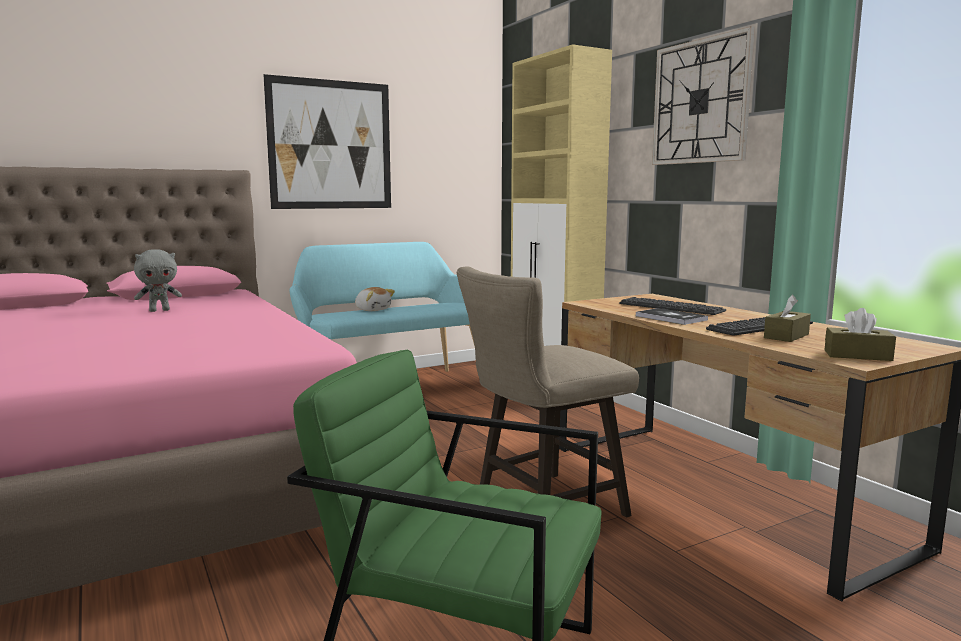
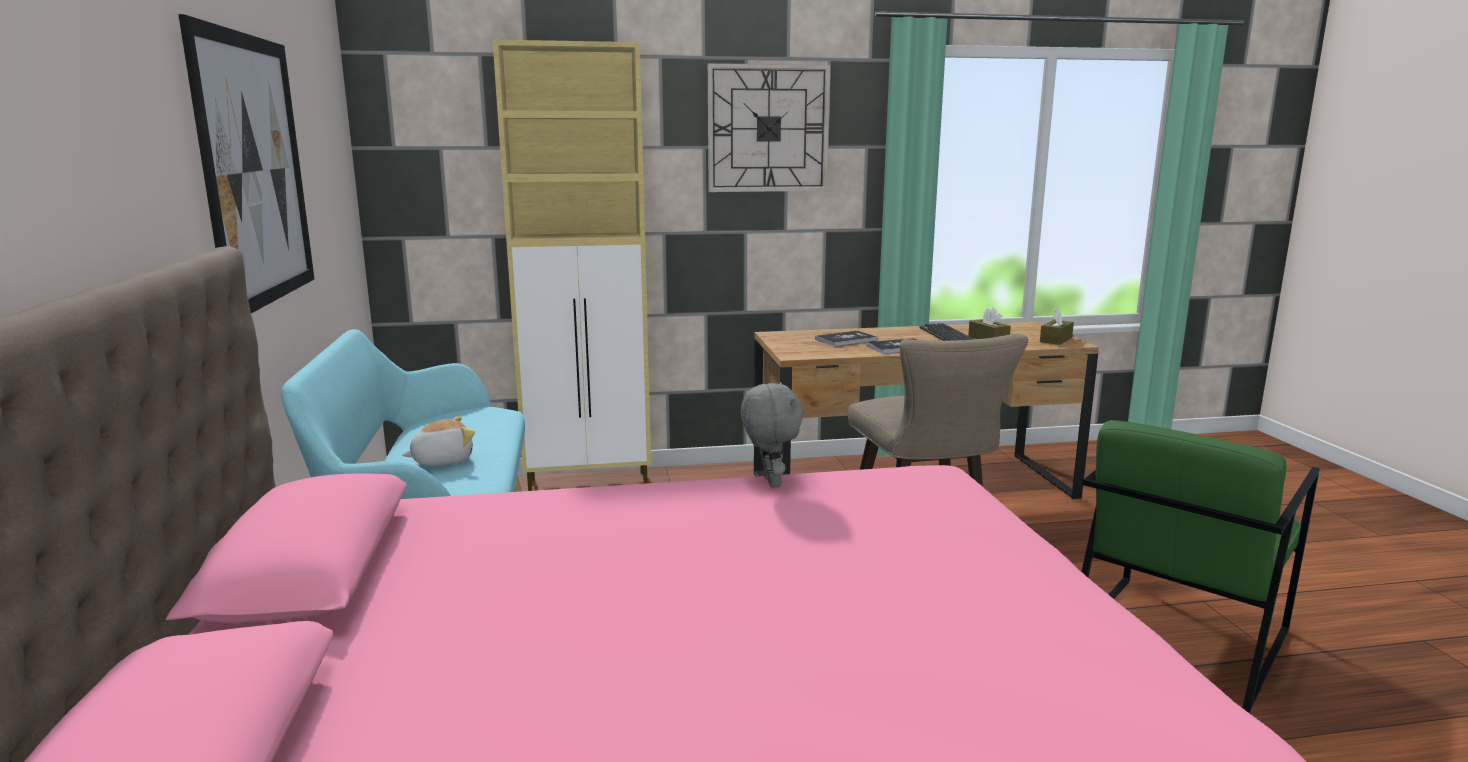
camera: 70 degrees left, 5 degrees up
grey plush toy [134,249,182,312] -> grey plush toy moved to [741,382,804,488]
keyboard [619,297,726,315] -> book [815,331,878,346]

